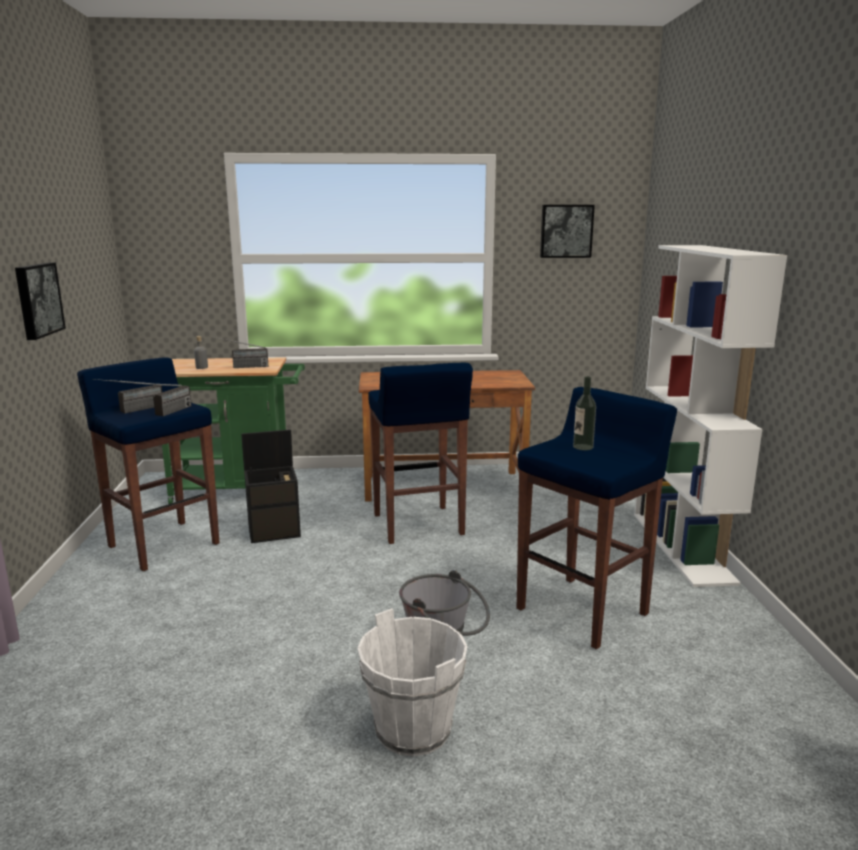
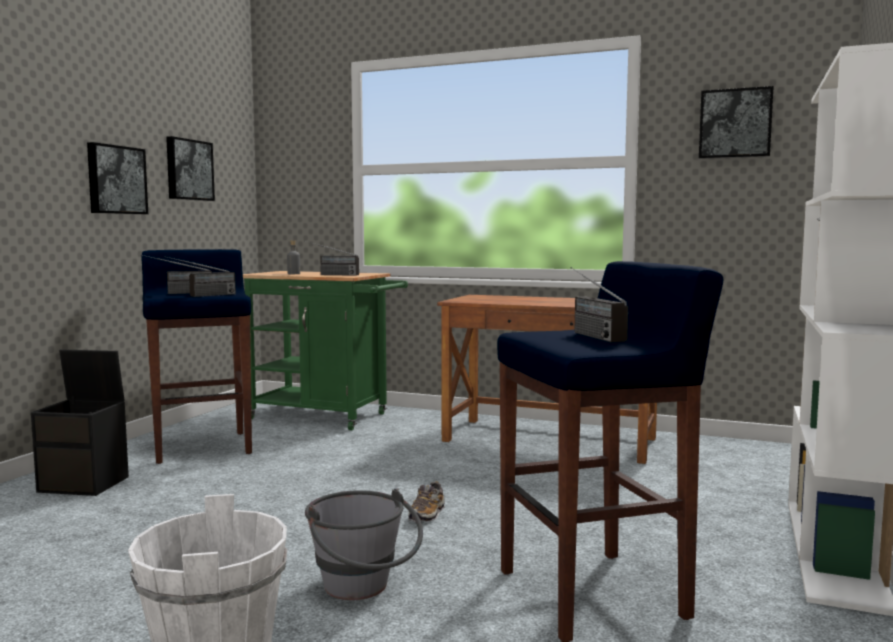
camera: 25 degrees right, 10 degrees down
black storage box [241,429,301,543] -> black storage box moved to [31,349,129,496]
blue stool [369,363,473,544] -> none
bottle [573,376,596,450] -> radio [570,267,628,342]
none -> picture [166,136,215,201]
none -> shoe [408,481,445,522]

